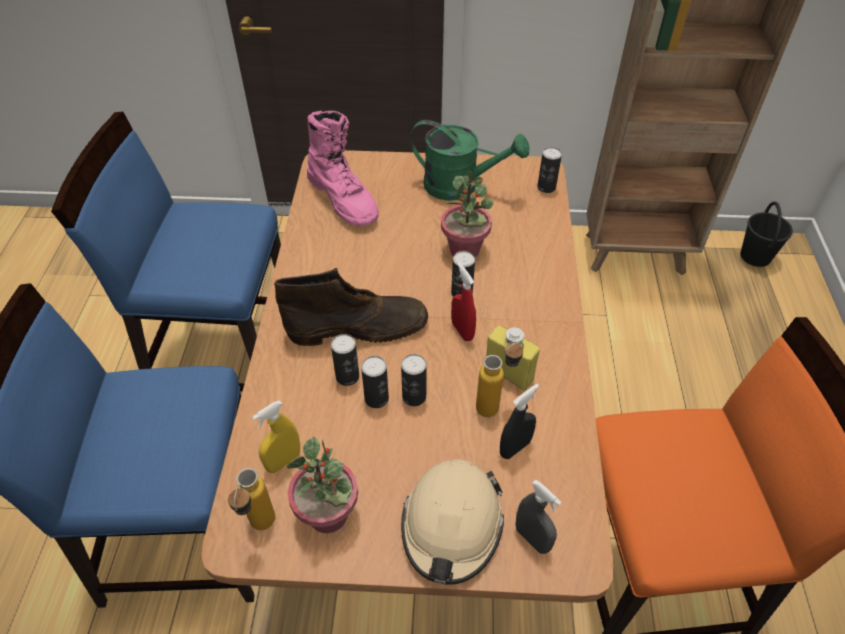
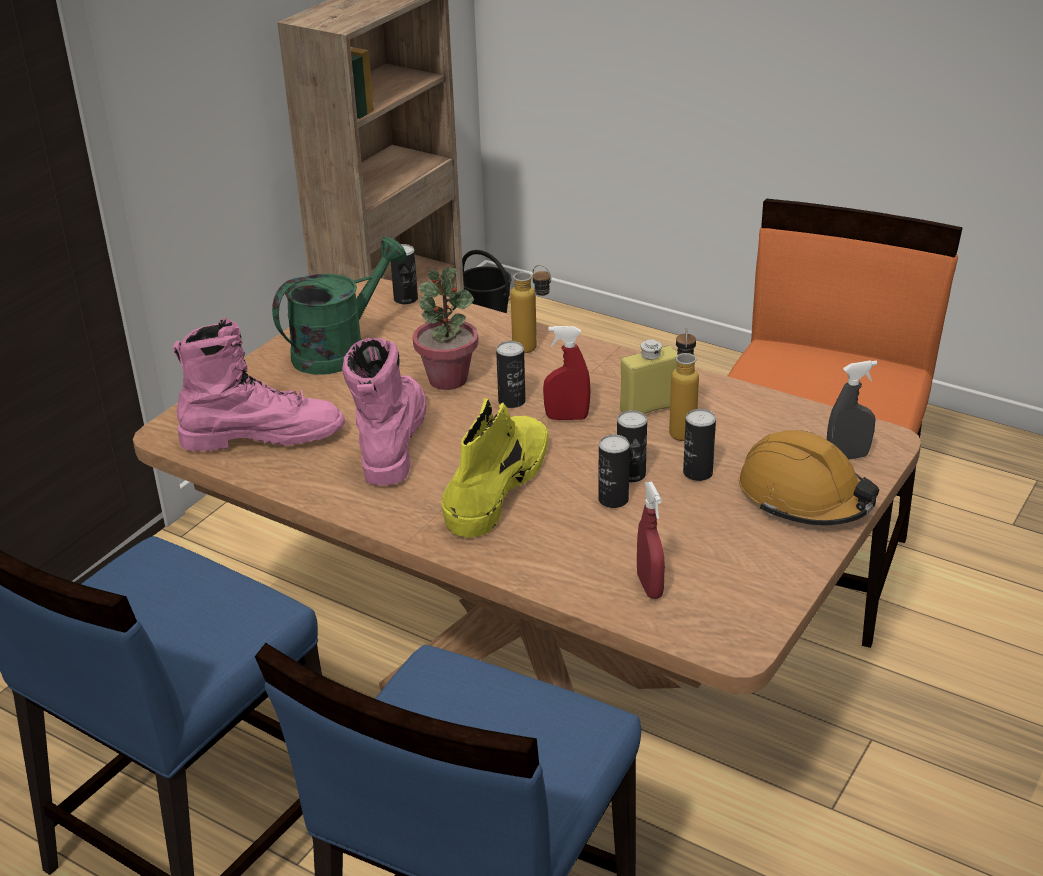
camera: 60 degrees left, 15 degrees down
bottle [228,468,275,530] -> bottle moved to [511,265,551,353]
yellow spray bottle [252,400,300,473] -> red spray bottle [637,481,665,599]
brown boot [274,268,428,346] -> yellow boot [441,397,549,538]
potted plant [287,437,358,533] -> none
can [331,334,359,386] -> can moved to [683,409,716,481]
beige hard hat [401,459,504,585] -> orange hard hat [739,430,879,525]
black spray bottle [500,384,539,459] -> none
none -> pink boot [342,338,427,486]

